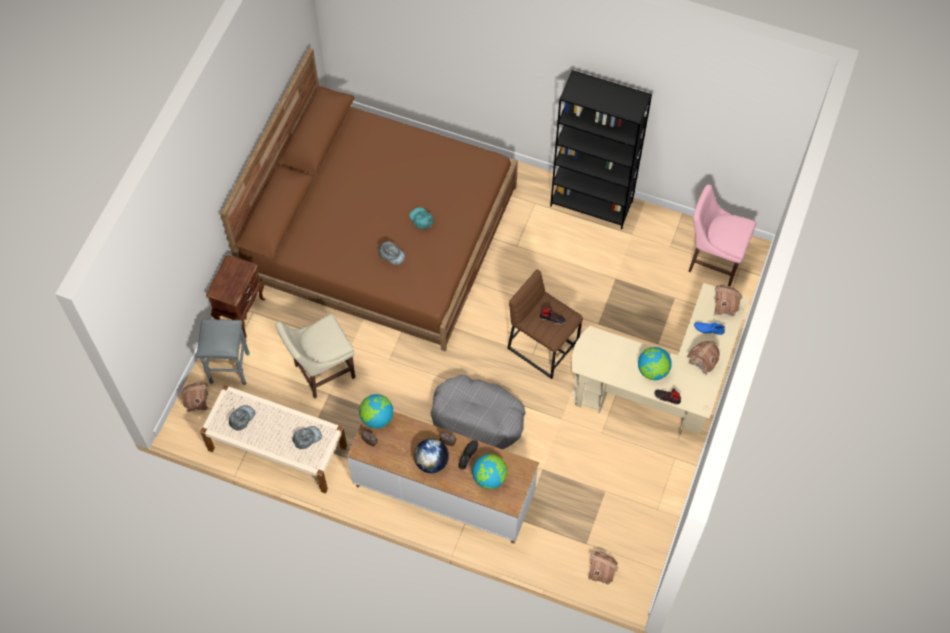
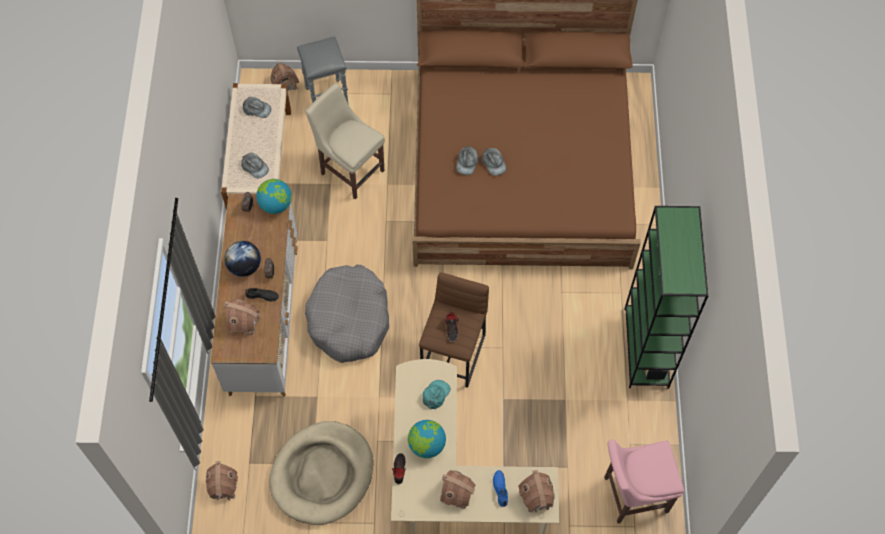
camera: 70 degrees right, 0 degrees up
brown nightstand [206,255,266,338] -> none
turquoise cap [409,207,434,229] -> turquoise cap moved to [423,380,451,409]
globe [472,454,507,489] -> toy house [224,299,260,335]
black bookcase [550,70,652,229] -> green bookcase [624,206,709,389]
pink chair [688,184,756,287] -> pink chair turned 105 degrees counterclockwise [604,439,684,523]
none -> beige dog bed [270,421,373,525]
none -> grey cap [482,148,507,176]

